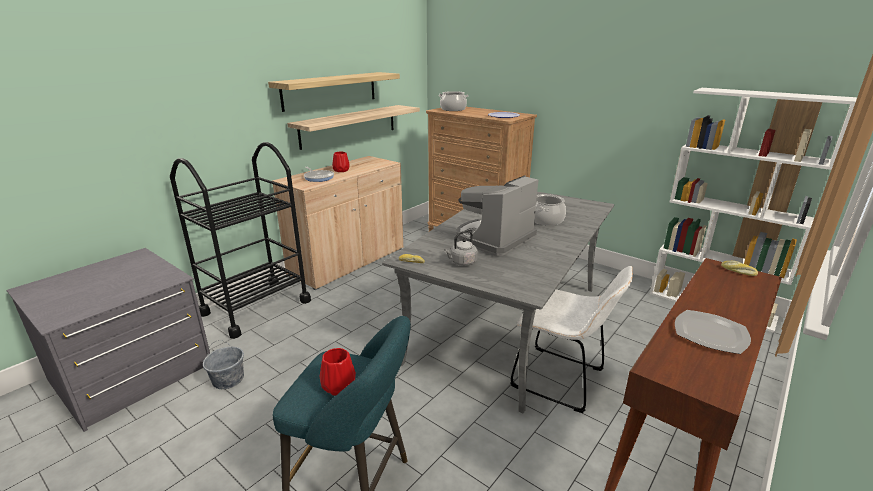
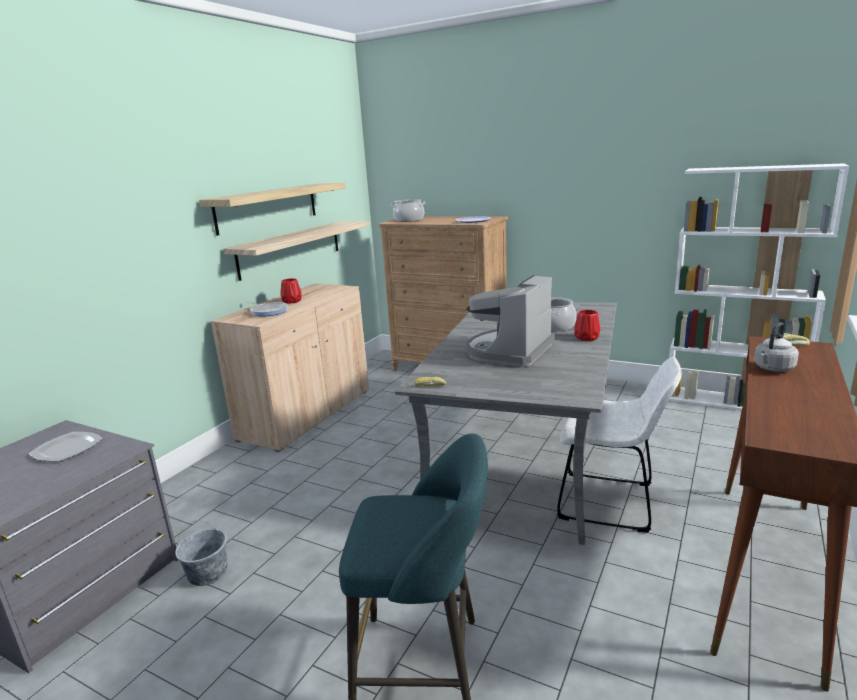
camera: 10 degrees left, 5 degrees down
black cart [170,142,311,339] -> none
red vase [320,348,356,396] -> red vase moved to [574,310,600,341]
grey kettle [444,230,478,266] -> grey kettle moved to [754,322,799,372]
plate [675,310,751,354] -> plate moved to [29,432,103,461]

